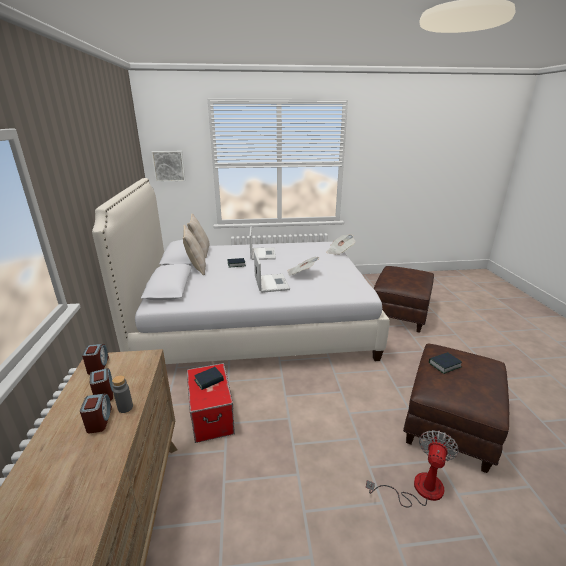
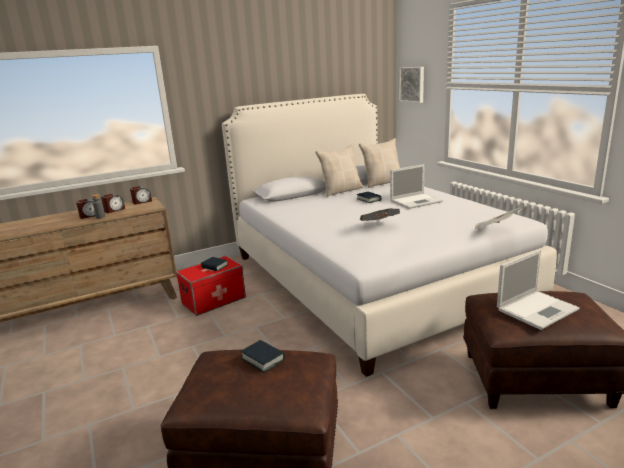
camera: 70 degrees right, 5 degrees down
laptop [254,250,290,293] -> laptop moved to [497,250,580,330]
fan [366,430,459,507] -> none

